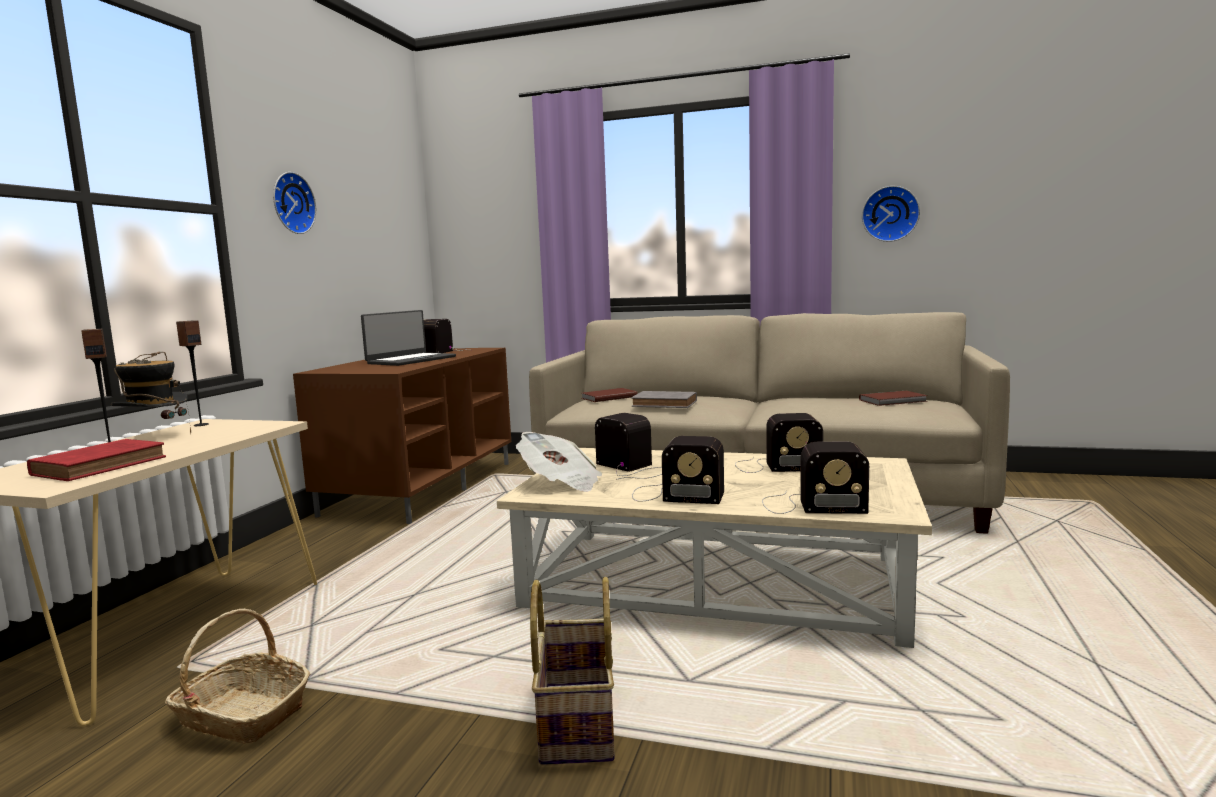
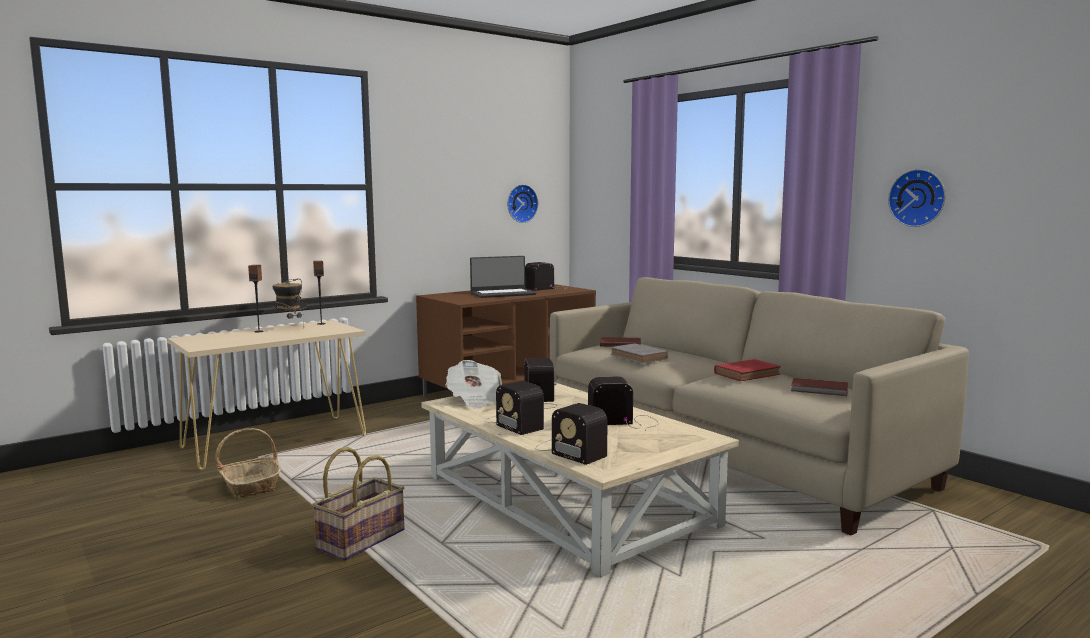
camera: 35 degrees right, 0 degrees up
red book [27,439,166,481] -> red book moved to [714,359,781,381]
wall clock [273,172,316,234] -> wall clock moved to [507,184,538,223]
radio [735,413,823,473] -> radio turned 135 degrees clockwise [588,376,659,431]

